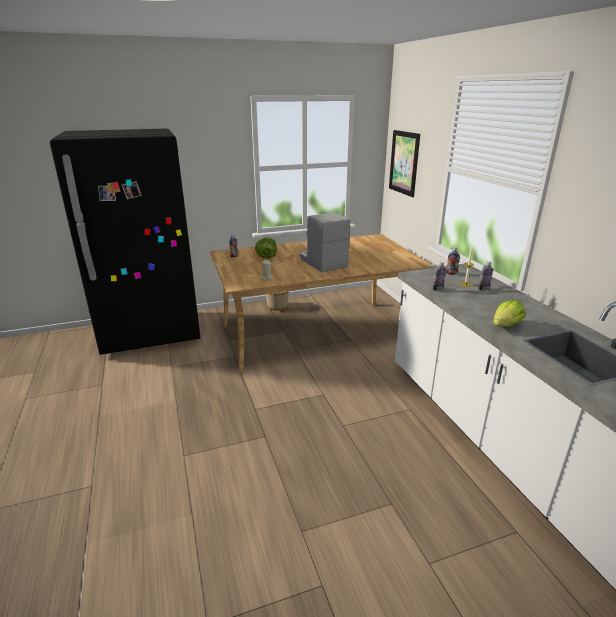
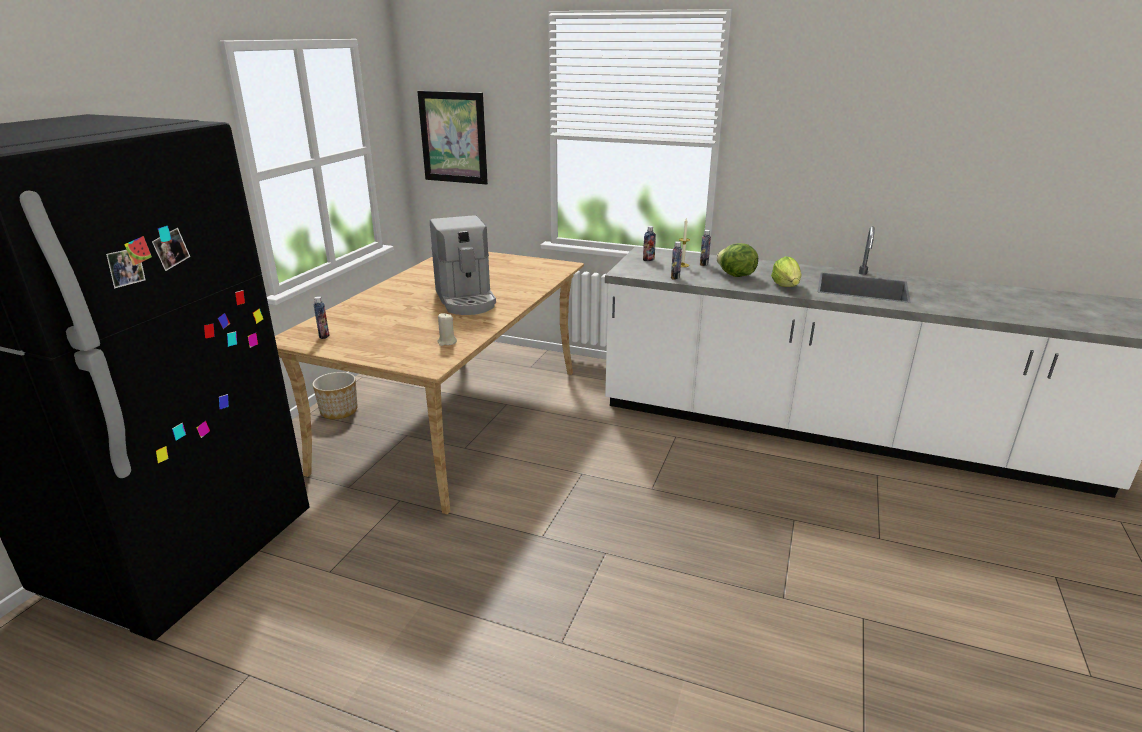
camera: 50 degrees left, 0 degrees up
lettuce [255,237,277,258] -> lettuce moved to [716,243,758,277]
coffee machine [300,212,350,272] -> coffee machine turned 120 degrees counterclockwise [430,215,496,315]

